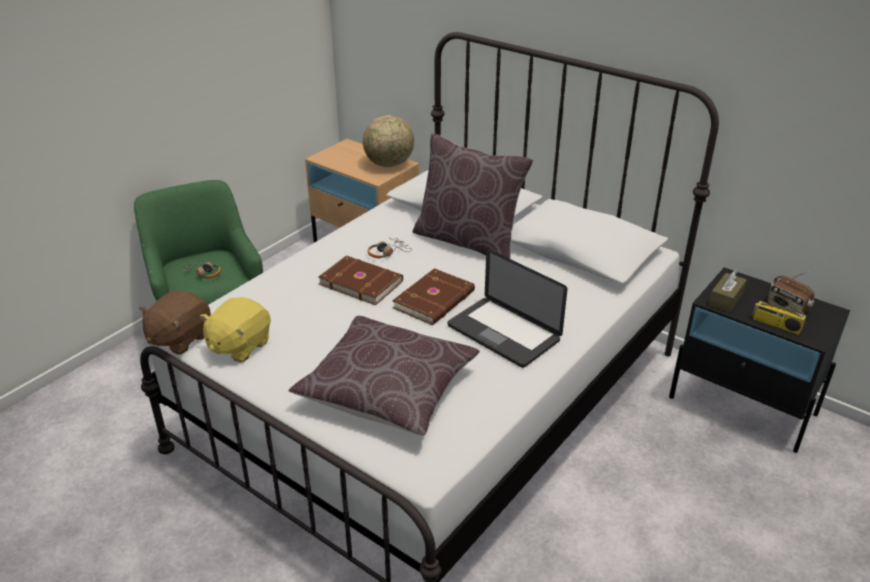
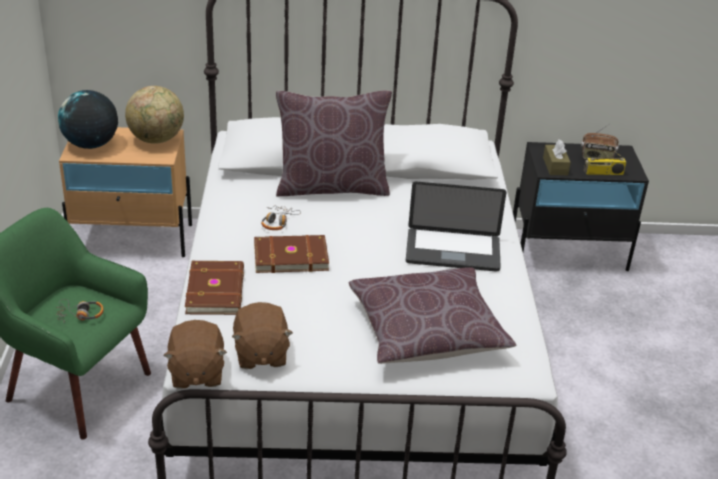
camera: 40 degrees left, 0 degrees up
yellow plush toy [200,297,271,362] -> brown plush toy [232,302,293,369]
brown book [392,268,475,325] -> brown book moved to [185,261,244,315]
none -> globe [58,90,118,149]

